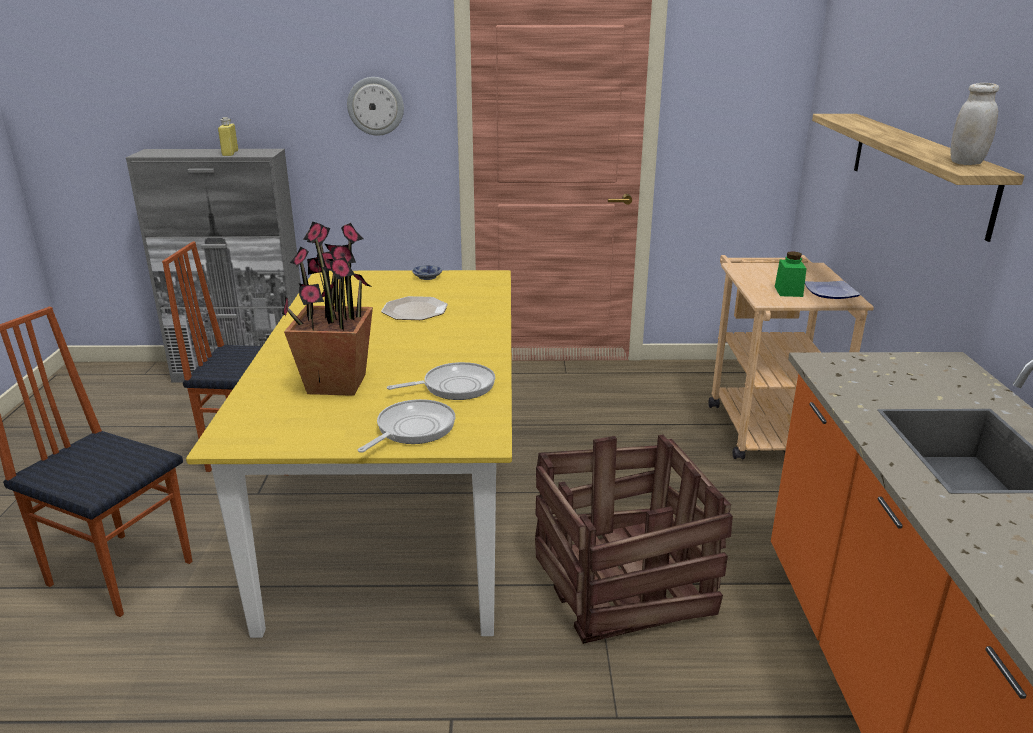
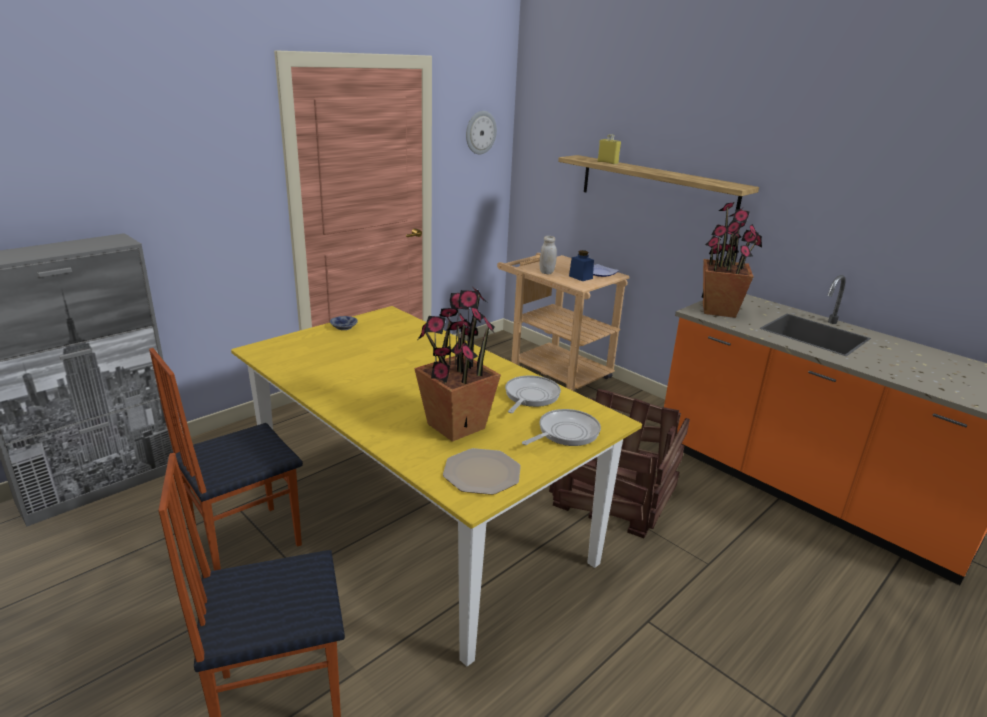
camera: 45 degrees left, 0 degrees up
yellow bottle [218,117,238,156] -> yellow bottle moved to [598,134,621,164]
wall clock [347,77,404,136] -> wall clock moved to [466,111,497,155]
frying pan [357,399,455,453] -> frying pan turned 60 degrees clockwise [522,409,601,446]
plate [381,296,448,320] -> plate moved to [443,448,521,495]
green jar [775,251,807,297] -> blue jar [569,250,594,281]
white jar [950,83,999,165] -> white jar moved to [540,236,557,274]
none -> potted plant [701,202,762,318]

